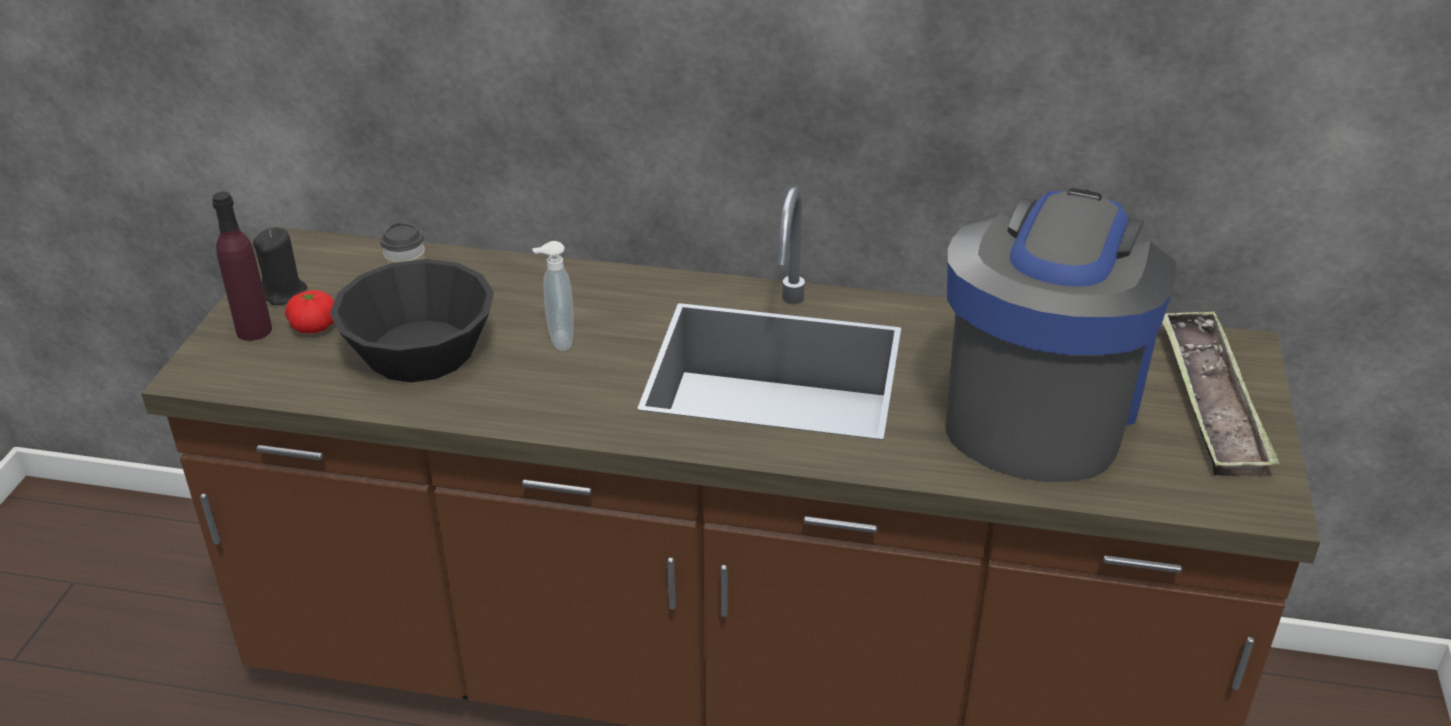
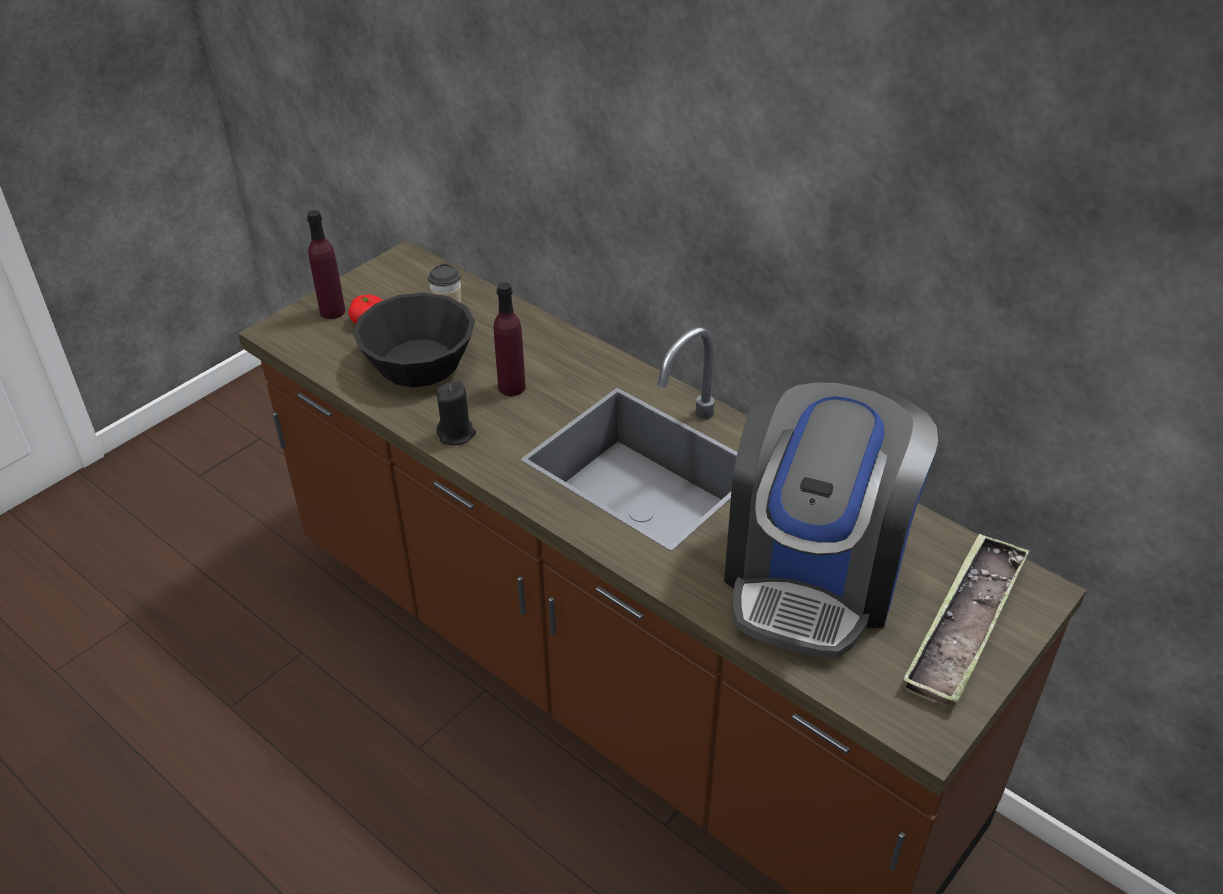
camera: 30 degrees right, 5 degrees up
black candle [253,227,307,305] -> black candle moved to [436,381,476,445]
soap dispenser [532,241,574,351] -> purple bottle [494,282,526,396]
coffee machine [945,188,1176,482] -> coffee machine turned 150 degrees clockwise [724,377,938,659]

